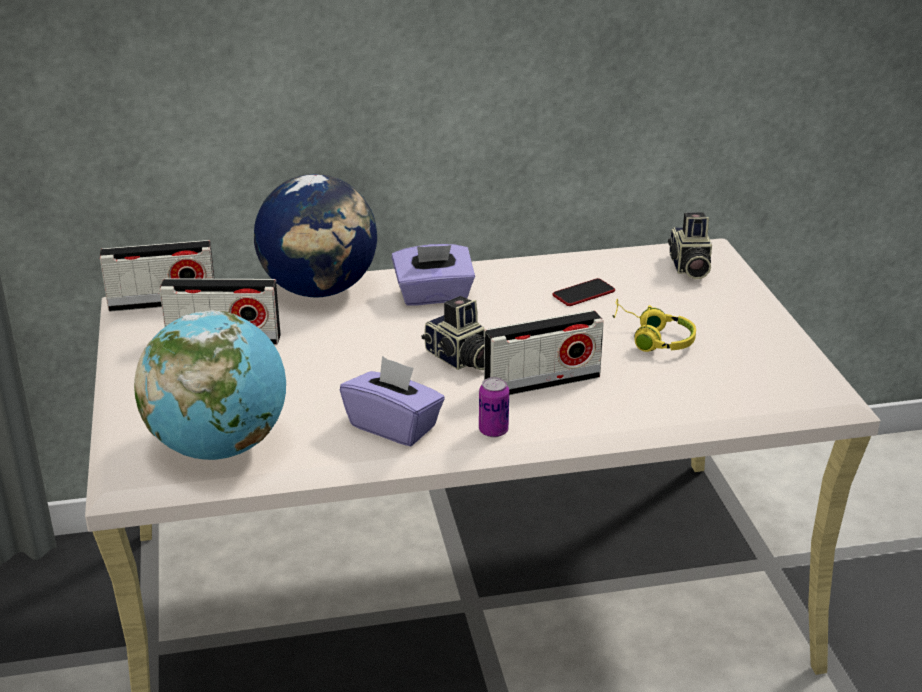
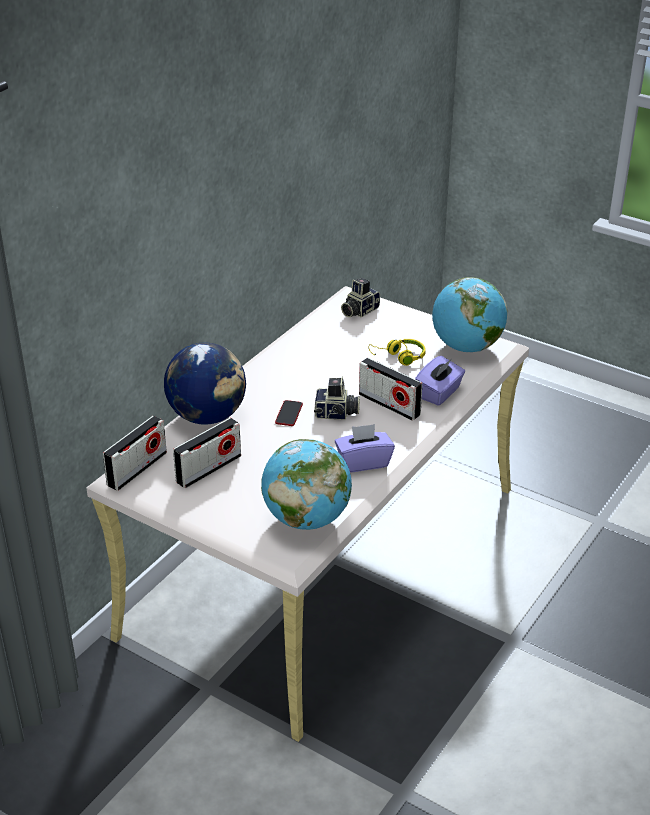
camera: 45 degrees left, 5 degrees up
purple tissue box [392,244,475,306] -> purple tissue box moved to [415,356,465,406]
can [479,377,509,437] -> none
radio [484,310,604,395] -> radio turned 105 degrees clockwise [359,358,422,421]
phone [552,278,615,306] -> phone moved to [275,400,303,426]
camera [668,212,712,279] -> camera turned 90 degrees clockwise [341,278,380,318]
none -> globe [432,277,507,352]

